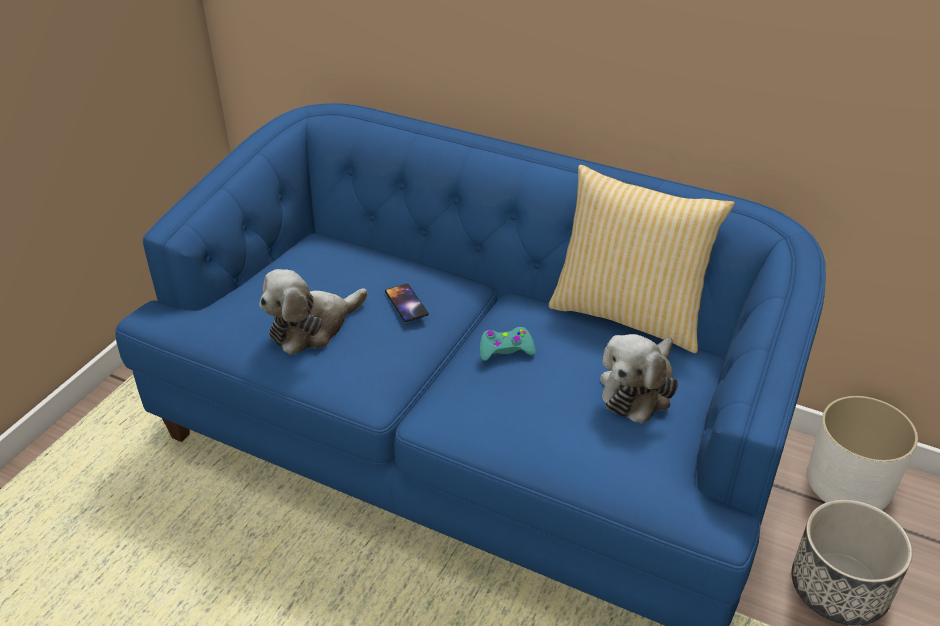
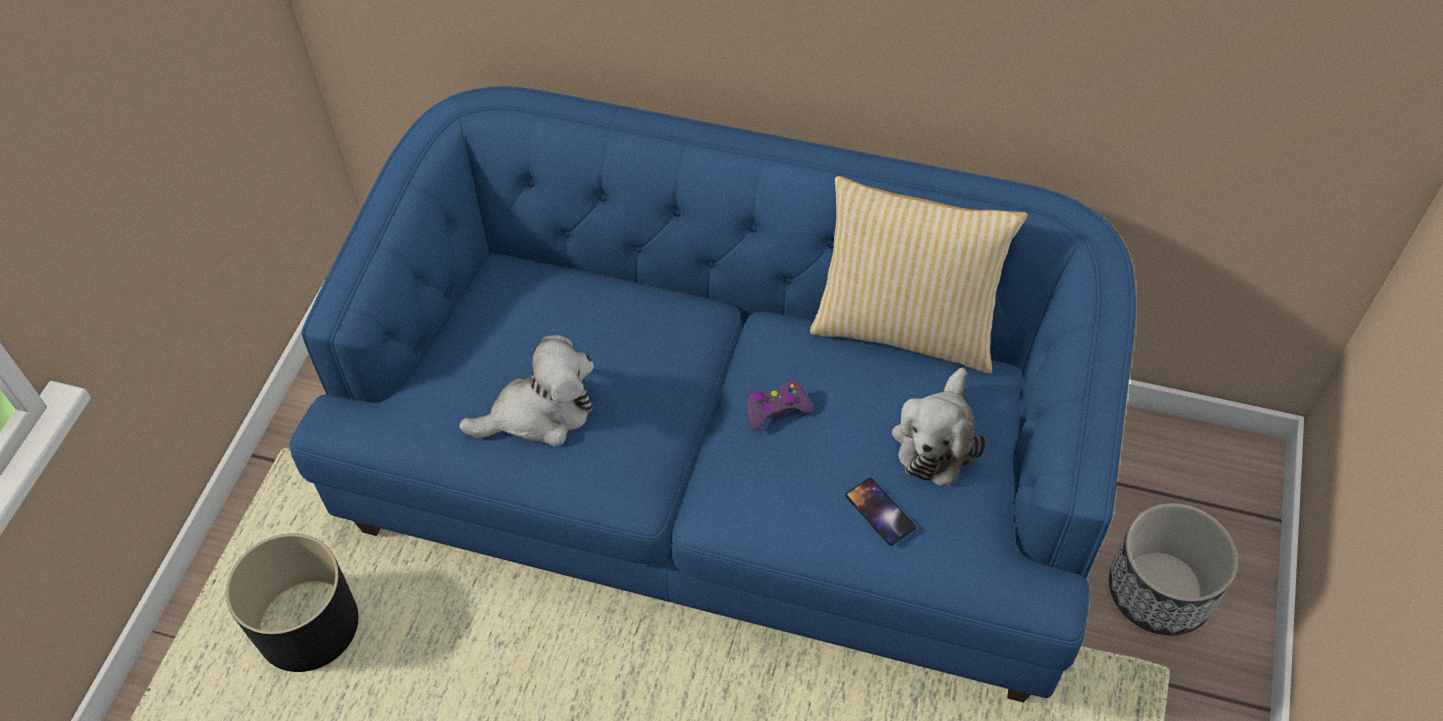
camera: 10 degrees left, 15 degrees up
plush toy [259,269,368,355] -> plush toy turned 150 degrees counterclockwise [459,335,594,446]
phone [385,284,429,322] -> phone moved to [845,478,916,545]
turquoise game controller [480,327,536,361] -> purple game controller [747,380,812,430]
white planter [807,396,918,510] -> none
none -> black planter [226,533,358,672]

